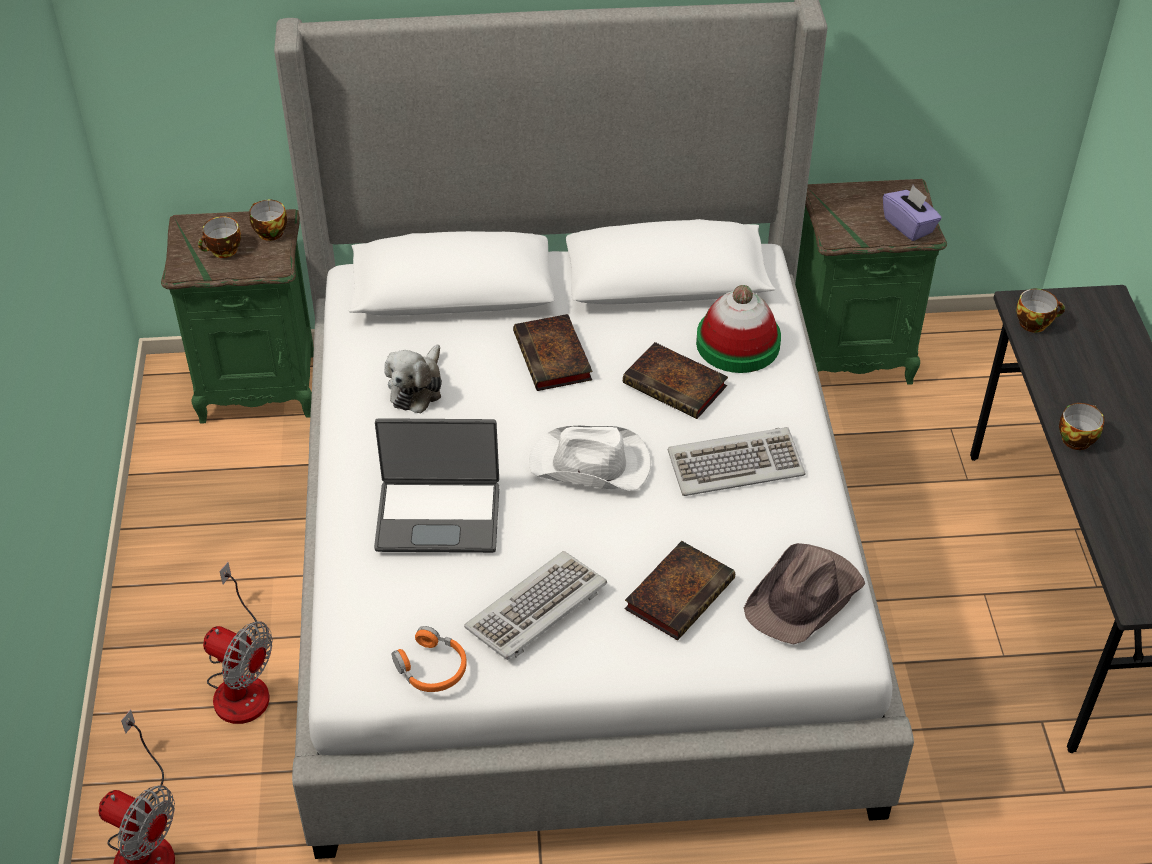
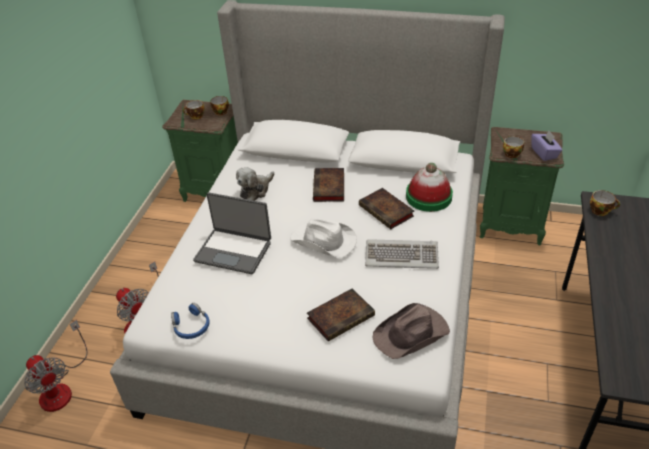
camera: 20 degrees right, 5 degrees down
orange headphones [392,626,467,692] -> blue headphones [171,303,210,339]
keyboard [464,551,607,660] -> none
cup [1059,403,1105,450] -> cup moved to [503,136,524,158]

